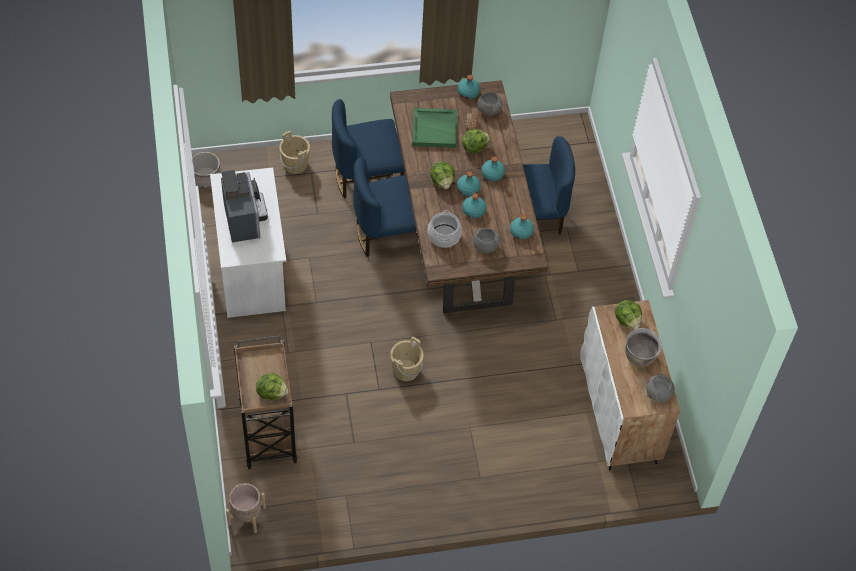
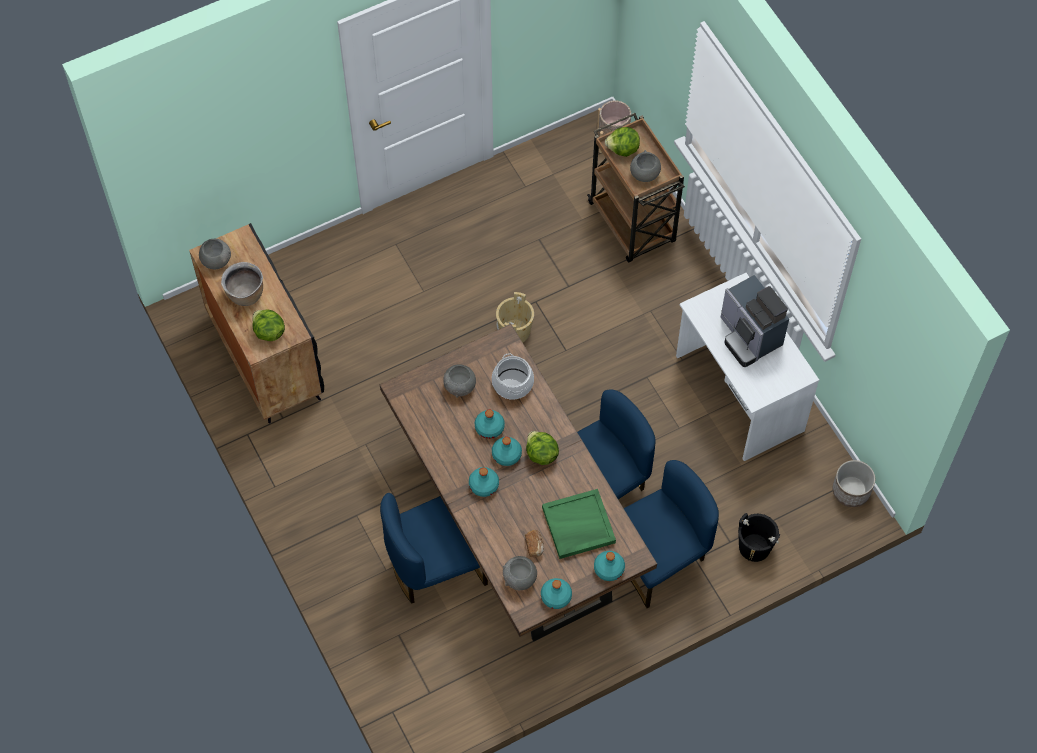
camera: 165 degrees right, 5 degrees up
beige bucket [279,131,310,174] -> black bucket [738,513,780,562]
lettuce [462,129,490,154] -> none
turquoise bottle [510,214,534,239] -> turquoise bottle moved to [594,551,625,581]
white cabinet [580,300,680,471] -> black cabinet [189,223,324,424]
none -> grey bowl [630,150,661,182]

